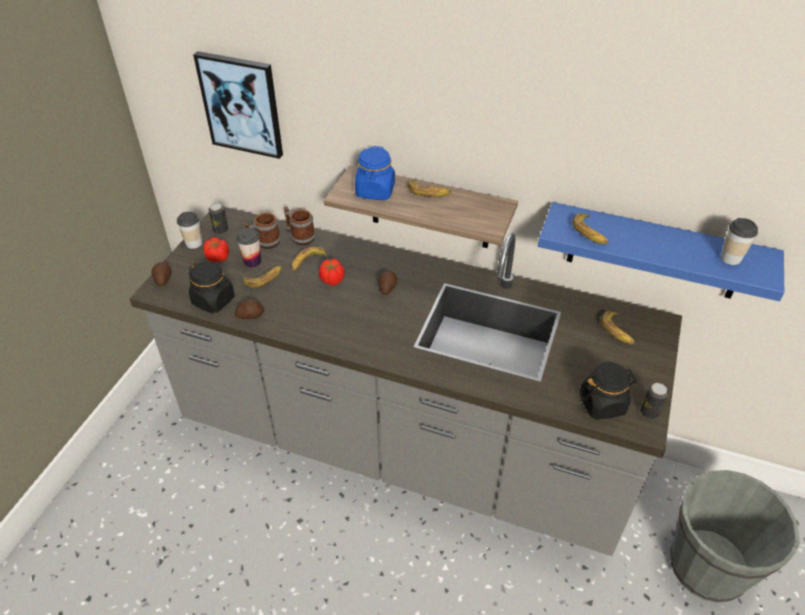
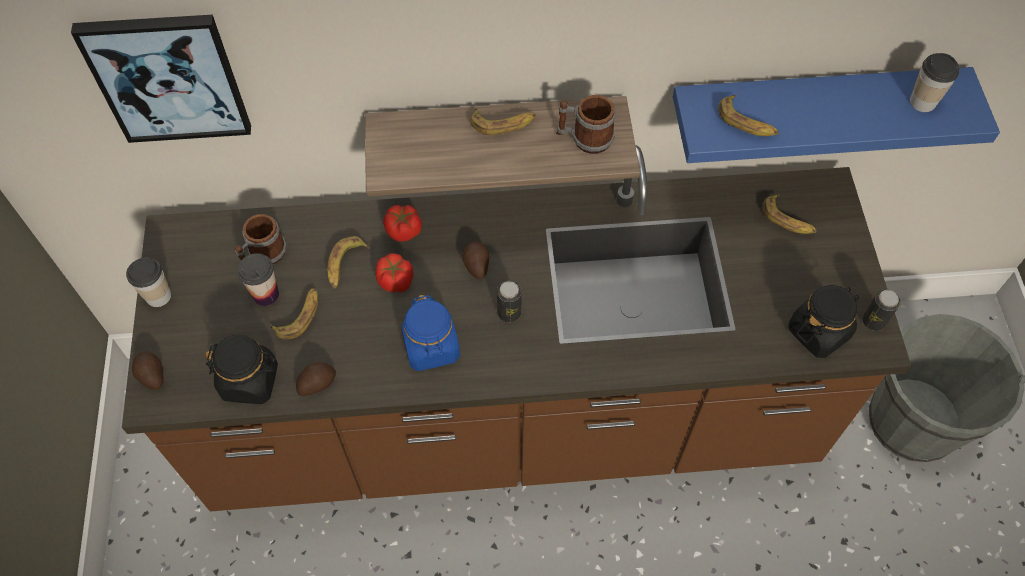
camera: 25 degrees left, 15 degrees up
grey counter [129,207,682,556] -> brown counter [122,145,911,511]
tomato [203,237,229,262] -> tomato moved to [383,205,422,242]
can [208,203,228,234] -> can moved to [497,281,522,322]
mug [284,207,316,245] -> mug moved to [556,95,616,154]
blue jar [355,146,395,200] -> blue jar moved to [401,295,460,371]

